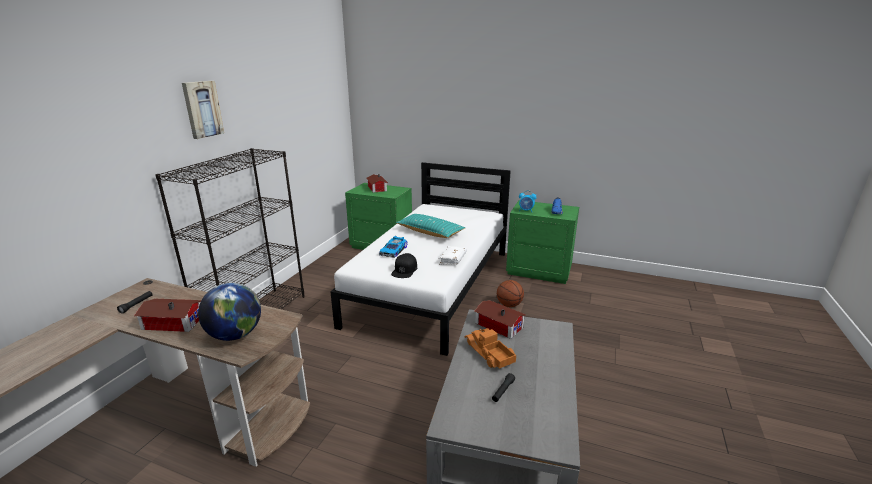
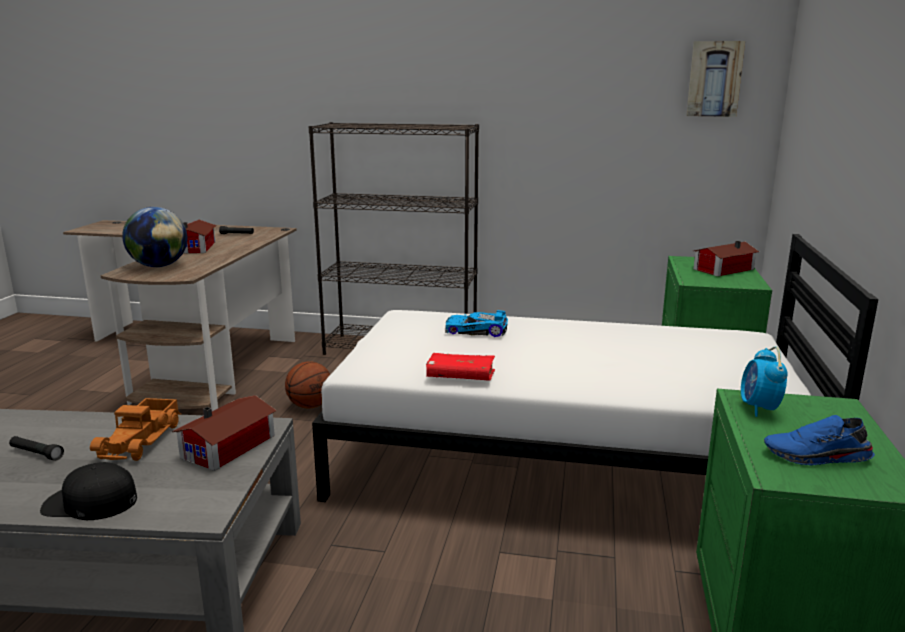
camera: 80 degrees right, 5 degrees down
picture [182,81,224,139] -> picture moved to [686,41,745,117]
black cap [391,253,417,278] -> black cap moved to [40,462,137,520]
turquoise pillow [396,214,465,238] -> none
white book [439,246,467,265] -> red book [426,353,495,381]
toy truck [465,328,516,369] -> toy truck turned 135 degrees clockwise [90,398,181,461]
basketball [497,280,524,307] -> basketball moved to [285,361,330,408]

